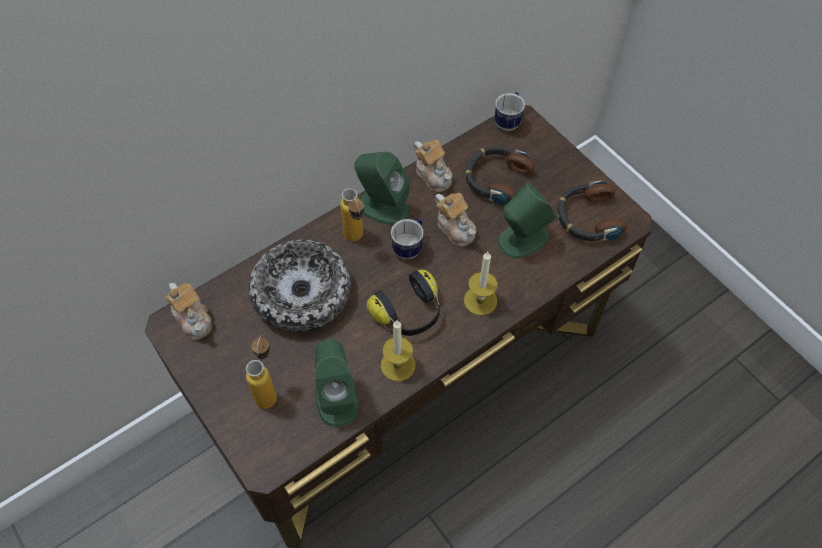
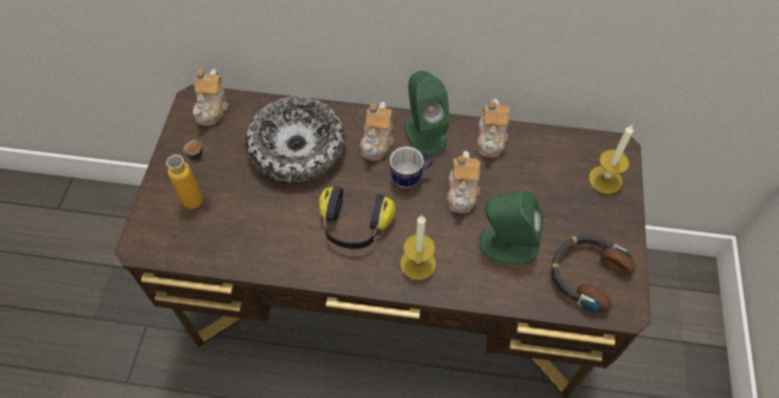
camera: 45 degrees right, 0 degrees up
green speaker [315,339,359,427] -> none
bottle [340,188,364,241] -> teapot [360,102,395,161]
candle [381,321,416,381] -> candle moved to [589,124,633,194]
headphones [465,146,535,205] -> none
mug [495,92,525,131] -> none

